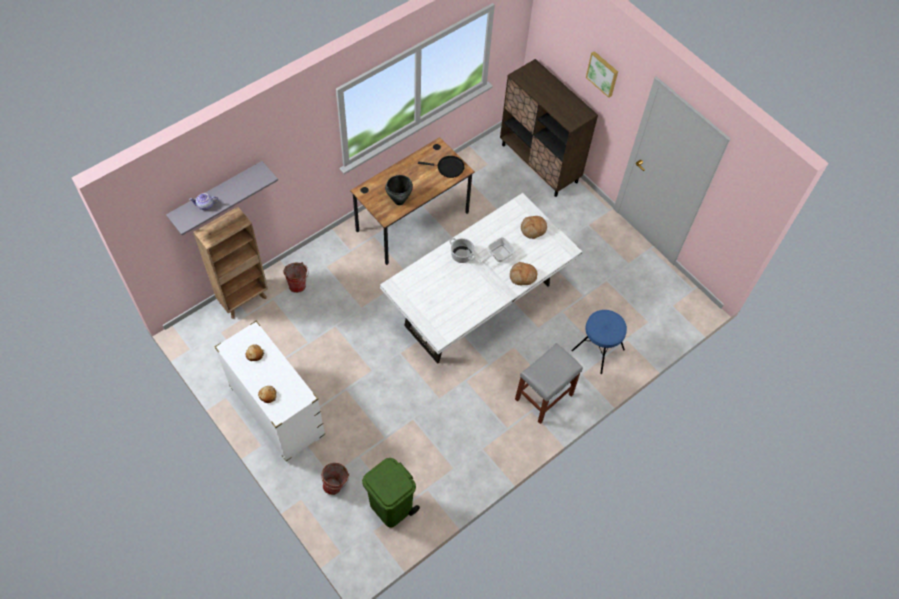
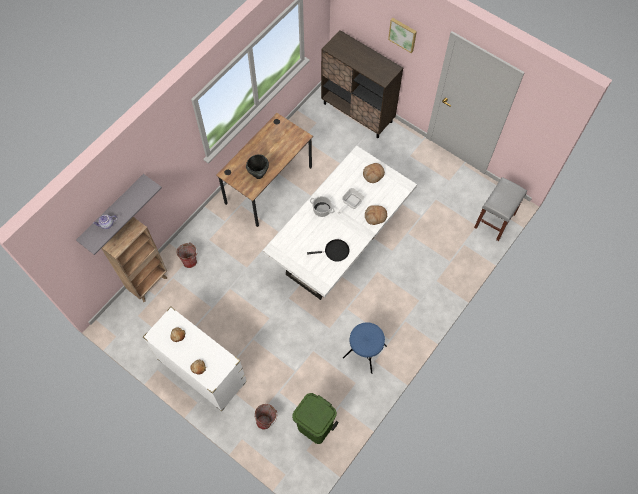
camera: 10 degrees left, 5 degrees up
black frying pan [418,156,464,178] -> black frying pan moved to [307,239,349,262]
grey stool [515,343,583,424] -> grey stool moved to [474,177,527,241]
blue stool [571,310,627,374] -> blue stool moved to [343,322,387,374]

